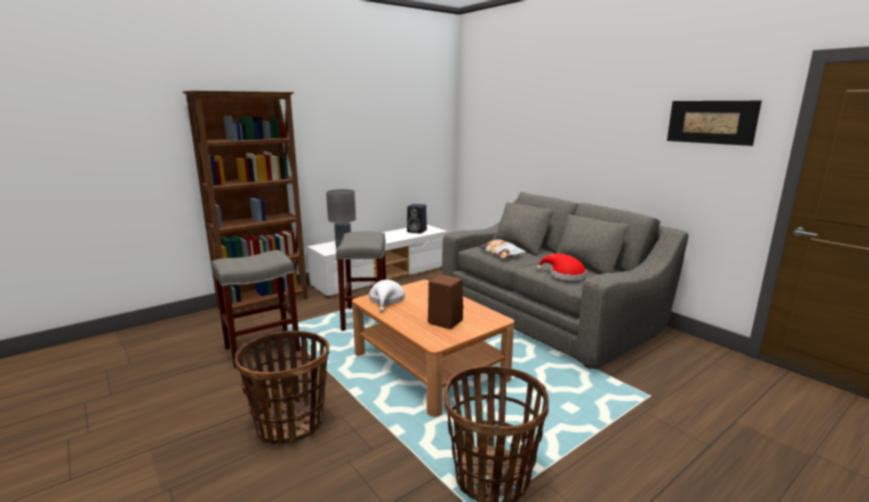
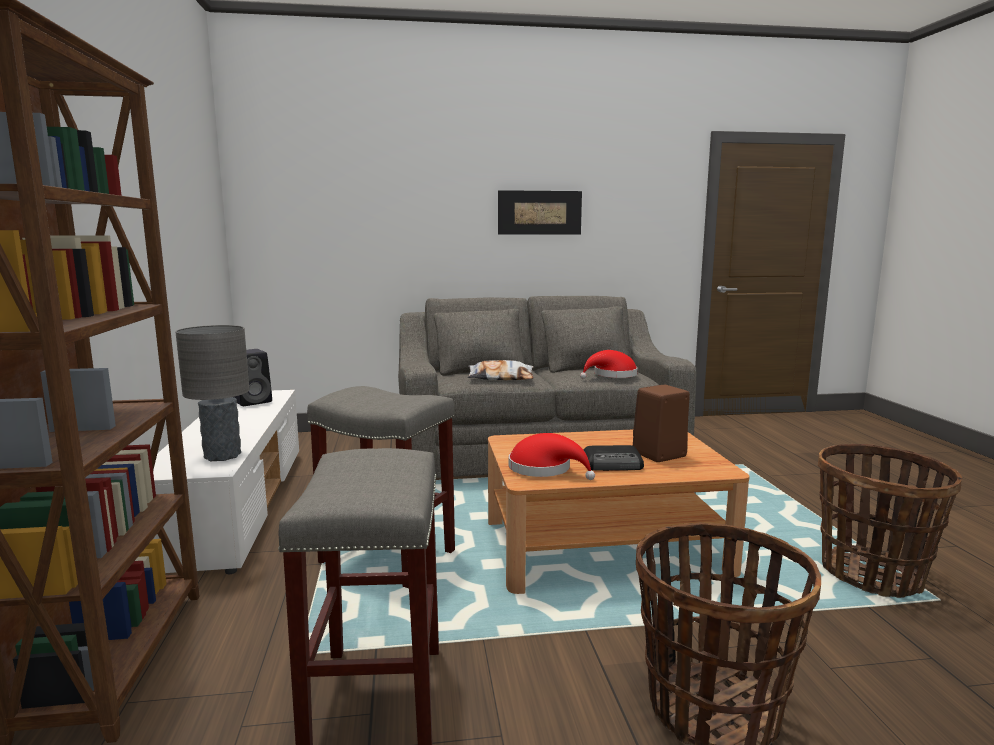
camera: 60 degrees left, 5 degrees down
white hat [369,280,404,313] -> red hat [509,433,595,480]
picture [667,101,762,146] -> picture moved to [498,190,582,234]
none -> radio [584,445,644,471]

